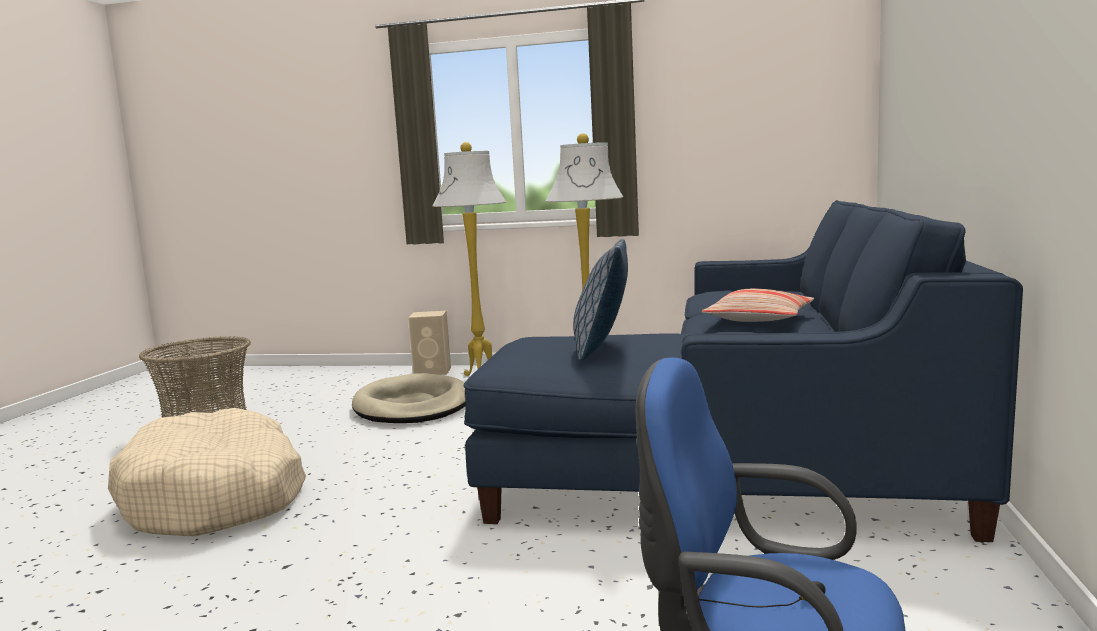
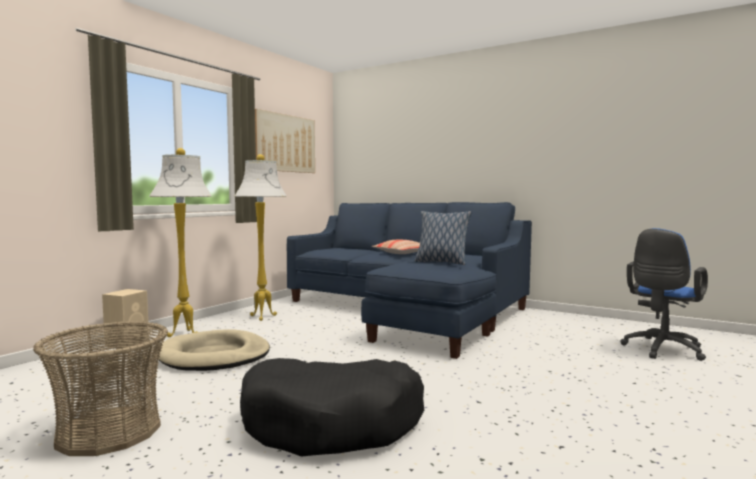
camera: 70 degrees left, 5 degrees down
beige dog bed [108,408,306,536] -> black dog bed [240,358,424,457]
none -> picture [255,109,315,173]

